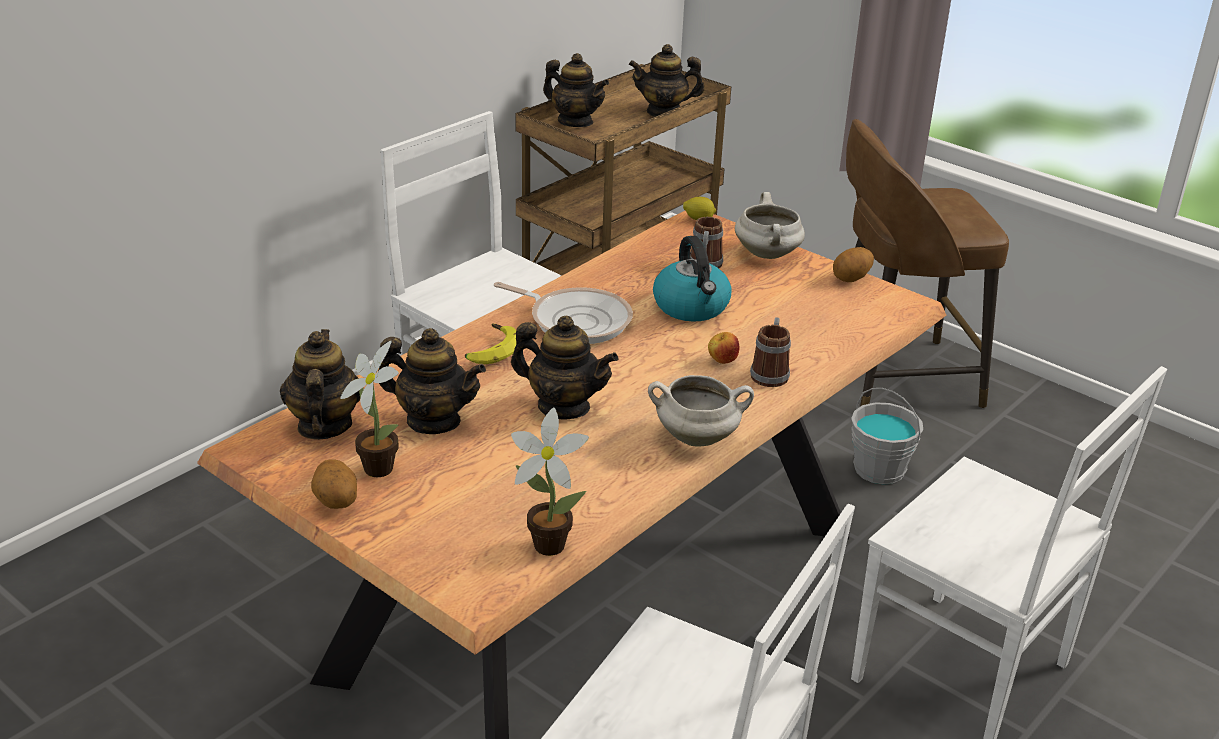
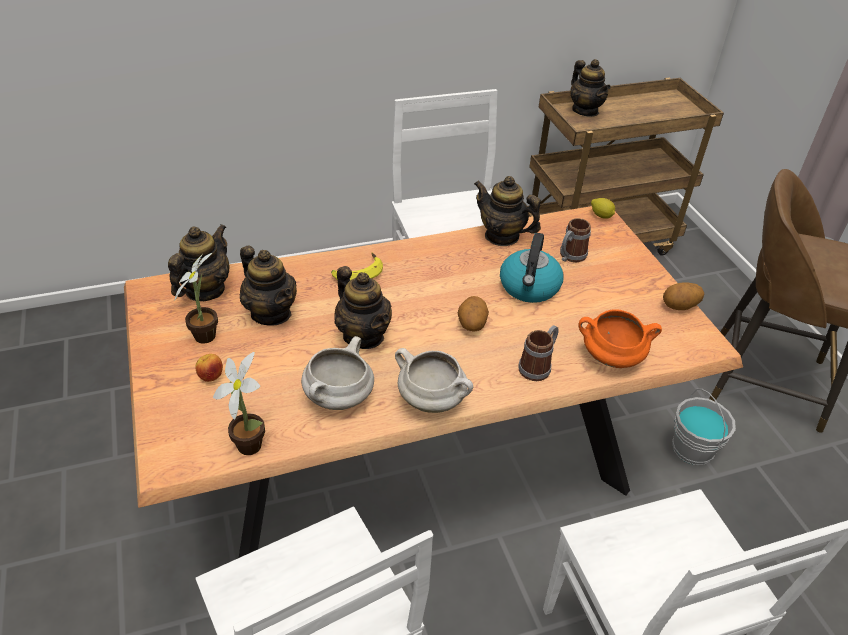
camera: 30 degrees right, 10 degrees up
potato [311,459,357,509] -> potato moved to [458,296,489,332]
frying pan [494,282,633,344] -> none
teapot [629,44,705,117] -> teapot moved to [474,176,541,246]
apple [708,332,740,364] -> apple moved to [195,354,223,382]
white cooking pot [735,192,805,259] -> white cooking pot moved to [301,336,374,410]
none -> orange cooking pot [579,309,662,368]

